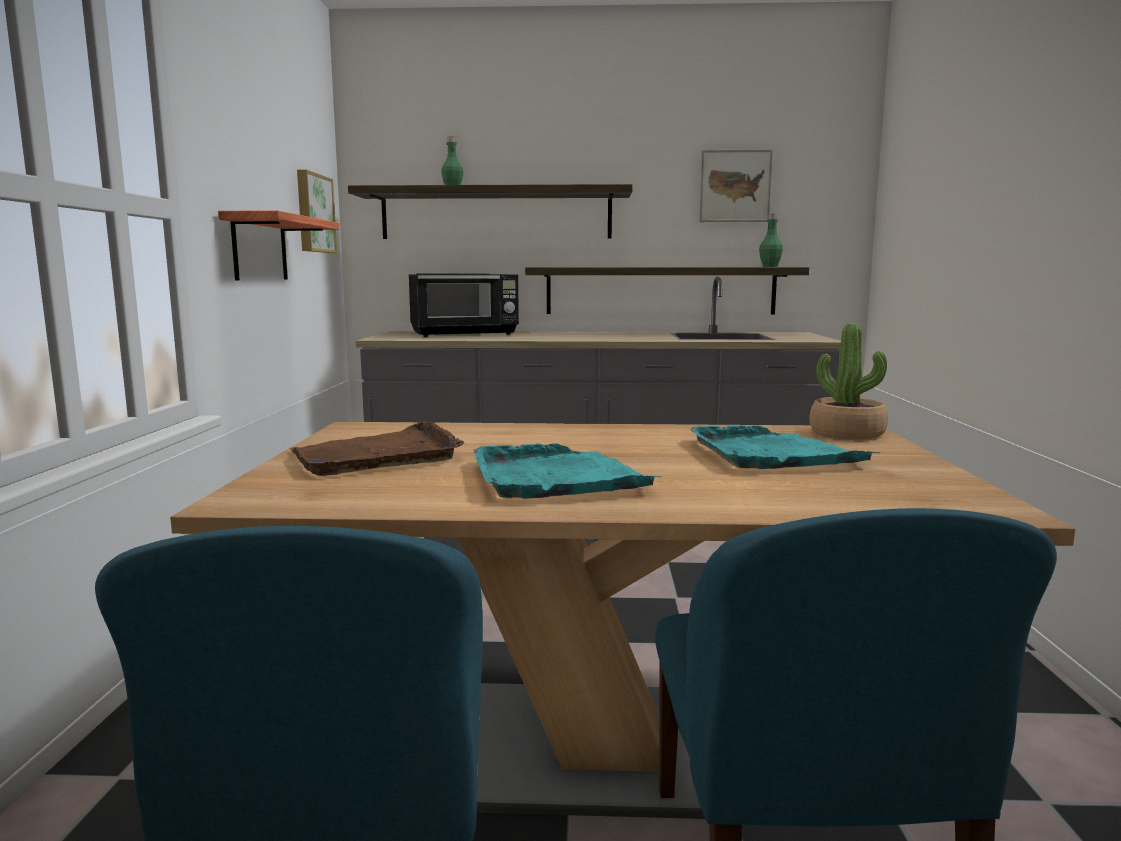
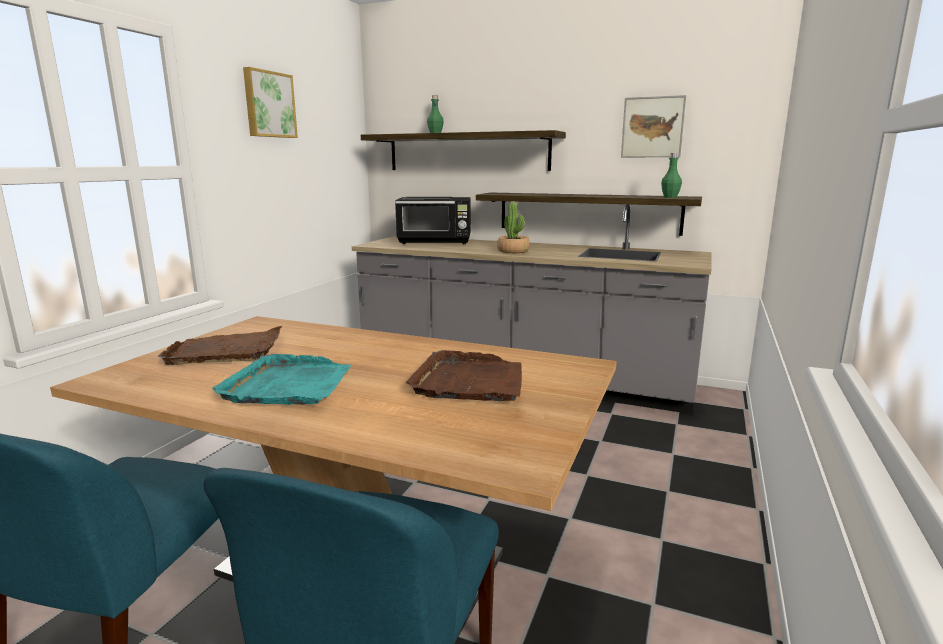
camera: 20 degrees right, 5 degrees up
shelf [218,211,339,281] -> none
picture [297,170,337,253] -> picture moved to [243,67,298,138]
turquoise tray [689,425,879,469] -> brown tray [406,350,522,401]
potted plant [809,323,888,440] -> potted plant moved to [497,202,530,253]

